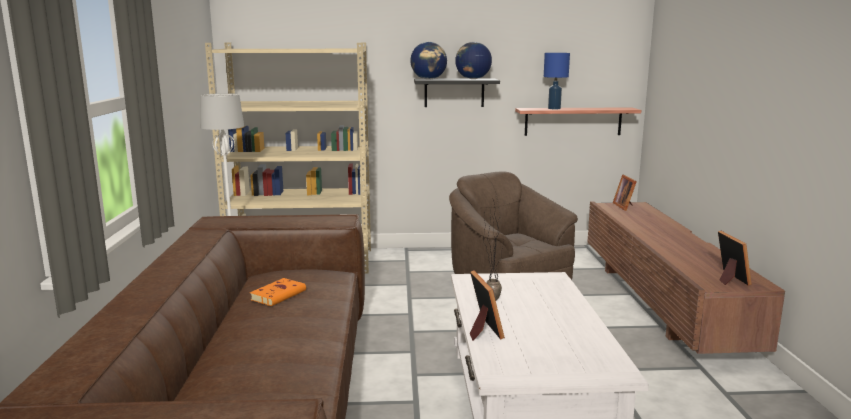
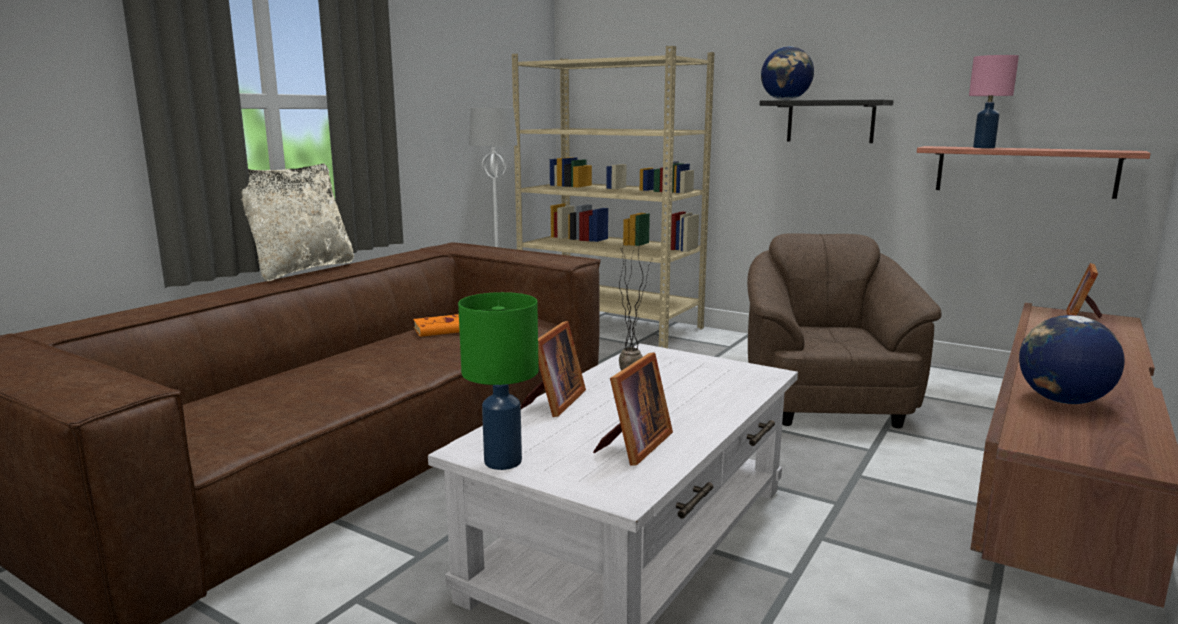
camera: 35 degrees right, 0 degrees up
globe [455,42,492,79] -> globe moved to [1019,315,1125,404]
blue table lamp [544,53,570,109] -> pink table lamp [969,55,1019,148]
picture frame [718,231,752,286] -> picture frame moved to [593,352,673,466]
none -> beige pillow [238,163,354,282]
none -> green table lamp [458,292,539,470]

